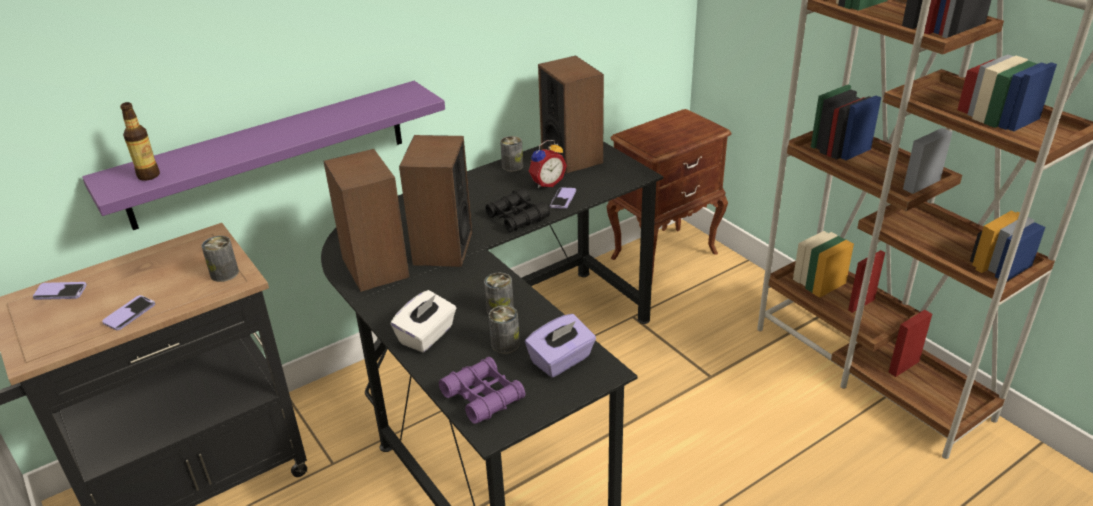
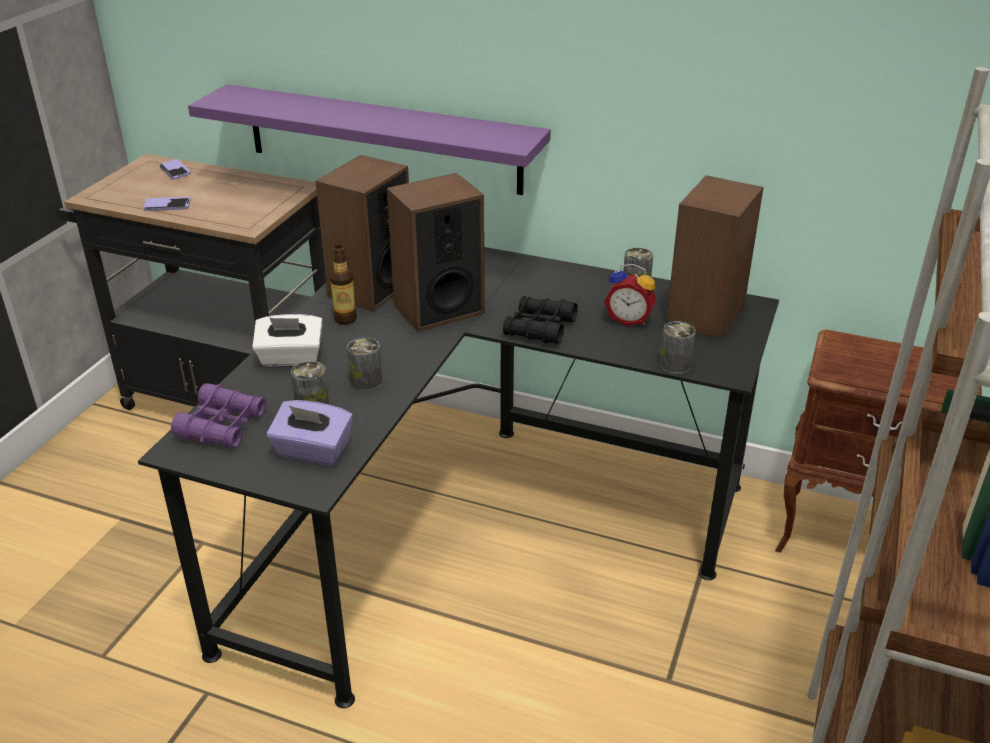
camera: 55 degrees right, 0 degrees up
bottle [120,102,160,181] -> bottle moved to [330,245,357,325]
can [201,236,239,282] -> can moved to [660,321,696,374]
phone [550,187,576,209] -> none

